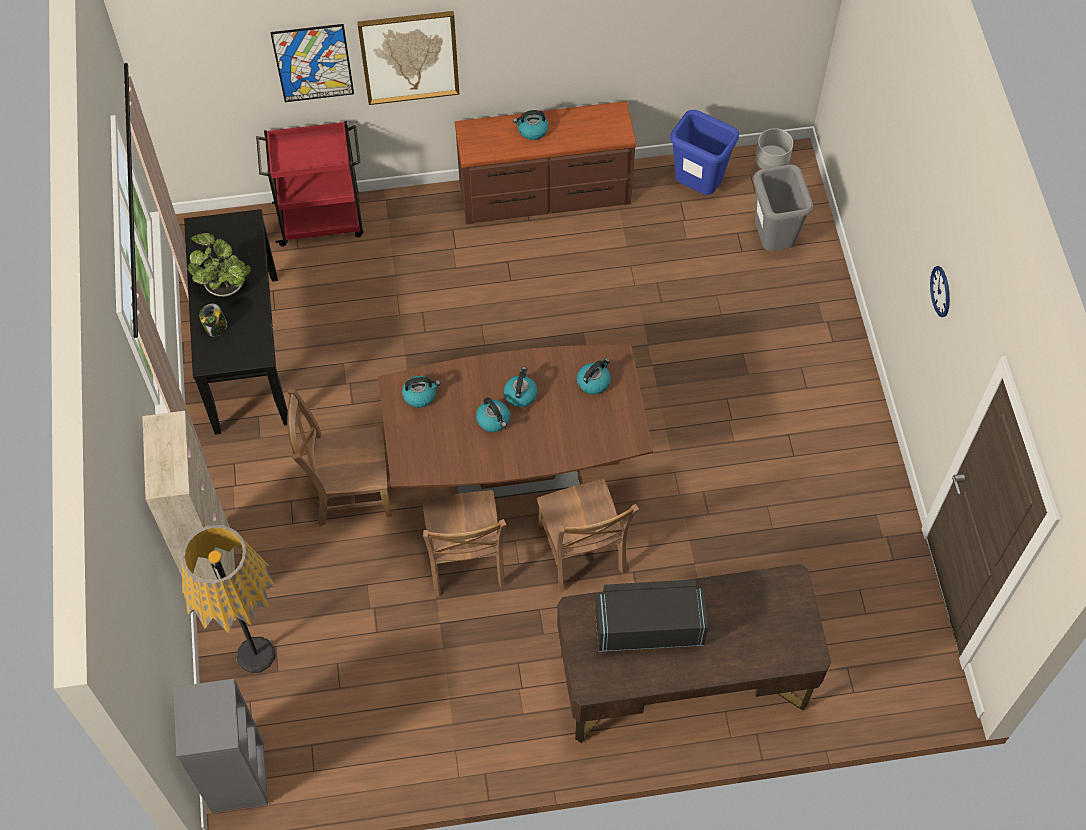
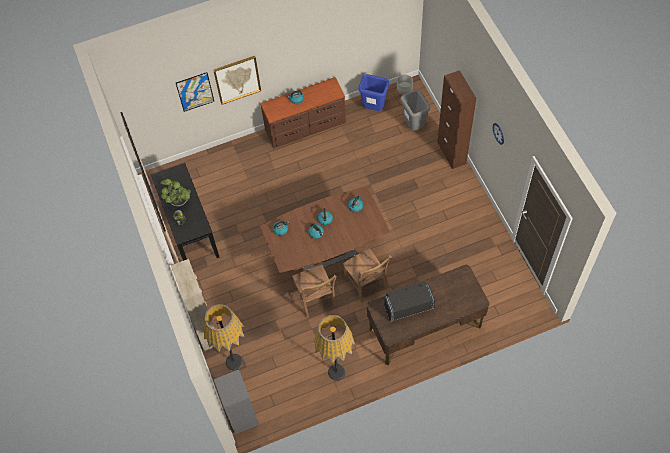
camera: 10 degrees left, 0 degrees up
red cart [256,121,364,247] -> none
brown chair [287,389,392,527] -> none
none -> floor lamp [313,315,355,381]
none -> brown cabinet [437,70,476,169]

